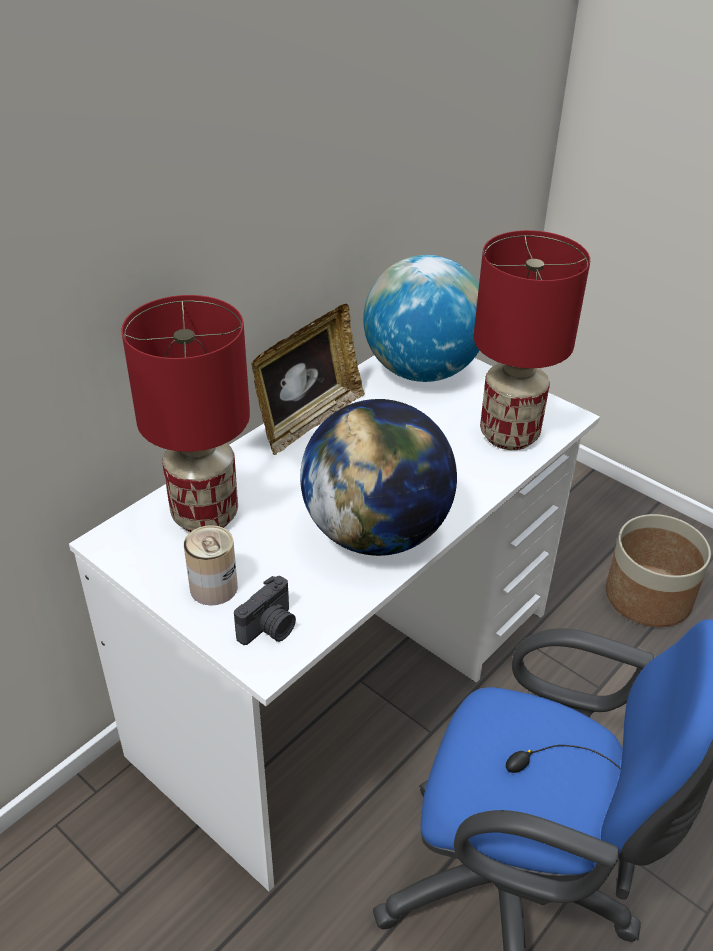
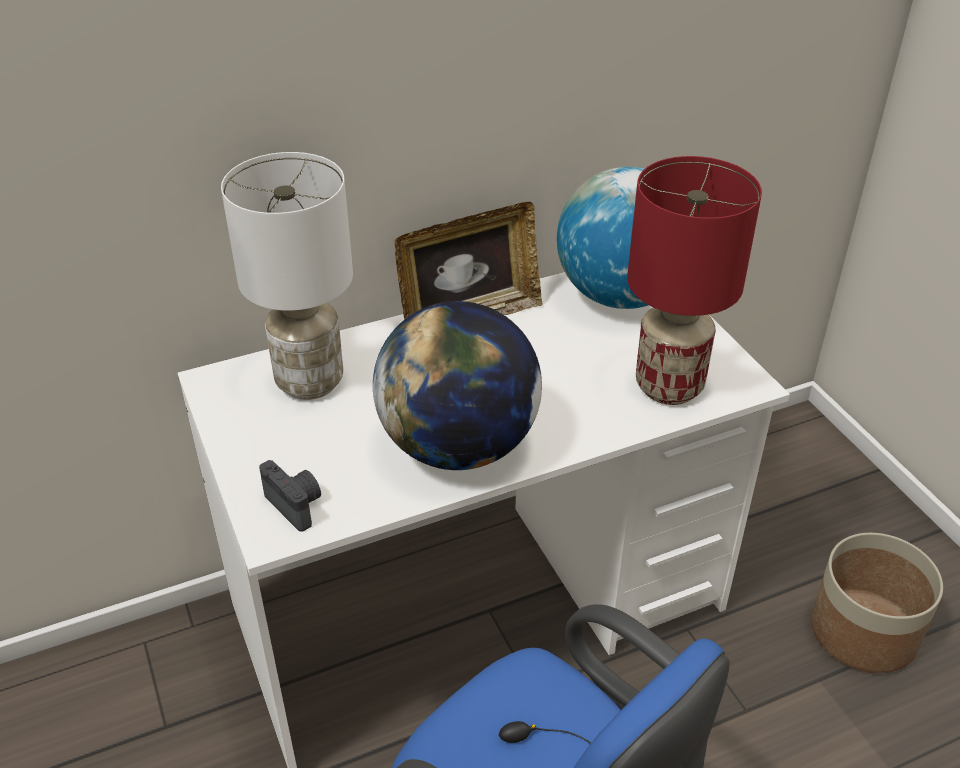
camera: 25 degrees right, 0 degrees up
red table lamp [121,295,250,532] -> white table lamp [221,152,353,400]
can [184,525,238,606] -> none
camera [234,576,296,645] -> camera turned 105 degrees counterclockwise [259,460,321,532]

